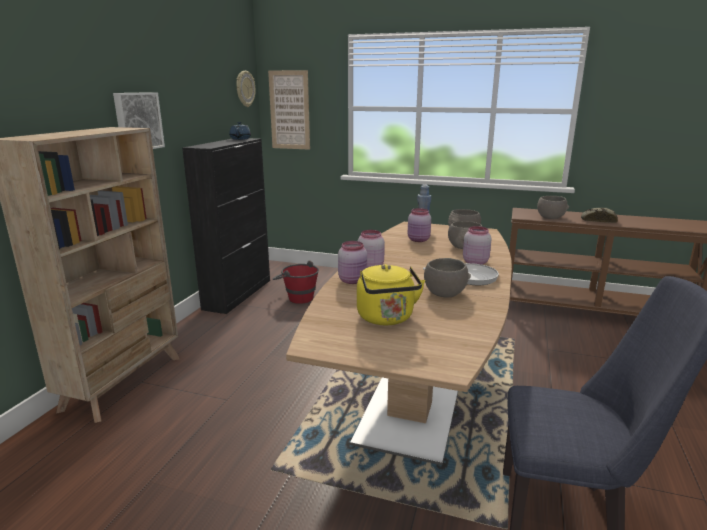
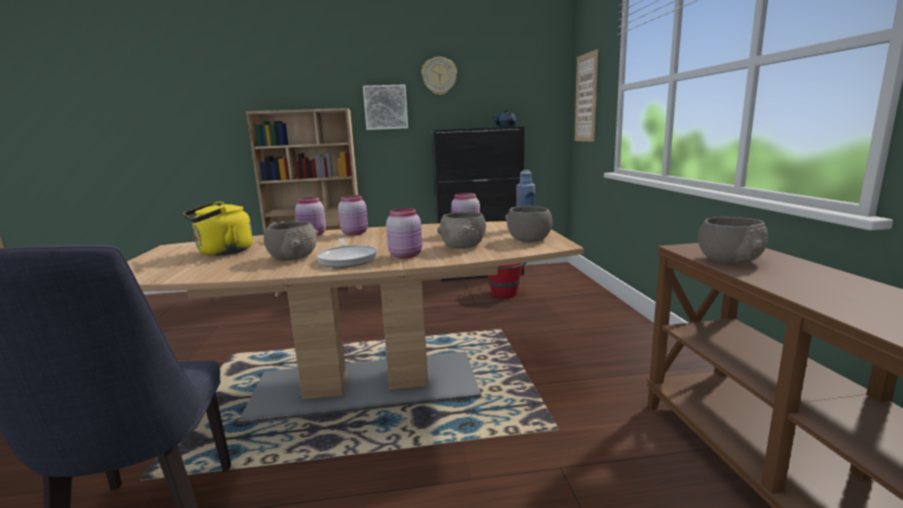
camera: 65 degrees right, 5 degrees down
wall clock [236,71,255,107] -> wall clock moved to [421,57,457,95]
bread [581,208,618,223] -> none

